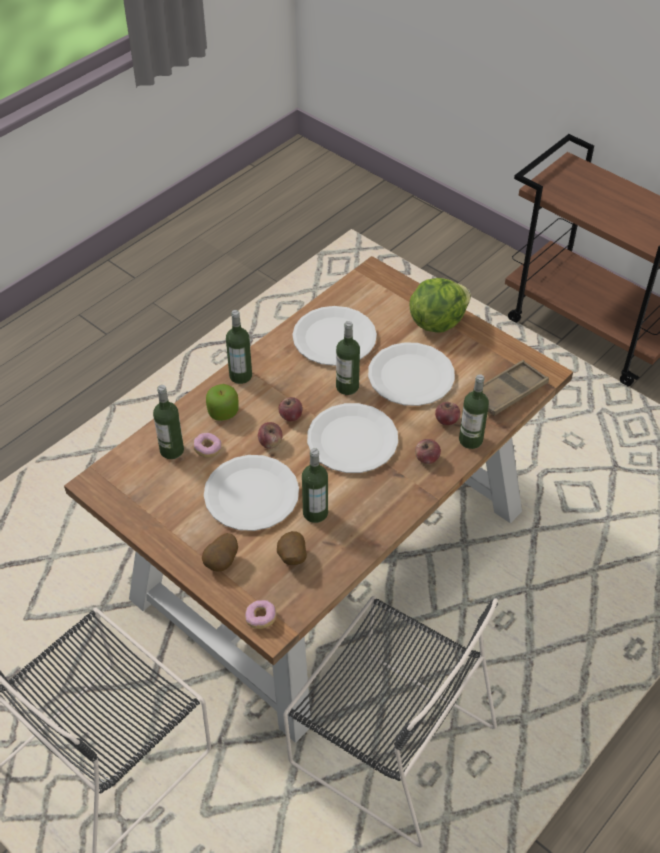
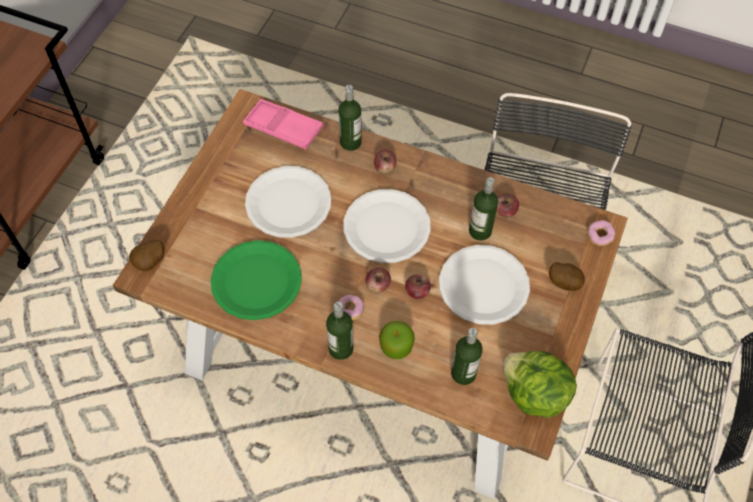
camera: 110 degrees left, 10 degrees up
donut [193,433,222,458] -> donut moved to [339,295,364,321]
potato [277,531,307,565] -> potato moved to [129,240,164,271]
white plate [292,306,377,366] -> green plate [211,240,302,320]
bottle [336,321,360,395] -> none
lettuce [410,278,471,333] -> lettuce moved to [503,351,577,418]
apple [435,402,460,425] -> apple moved to [497,194,519,217]
brown tray [469,360,549,416] -> pink tray [243,99,323,149]

